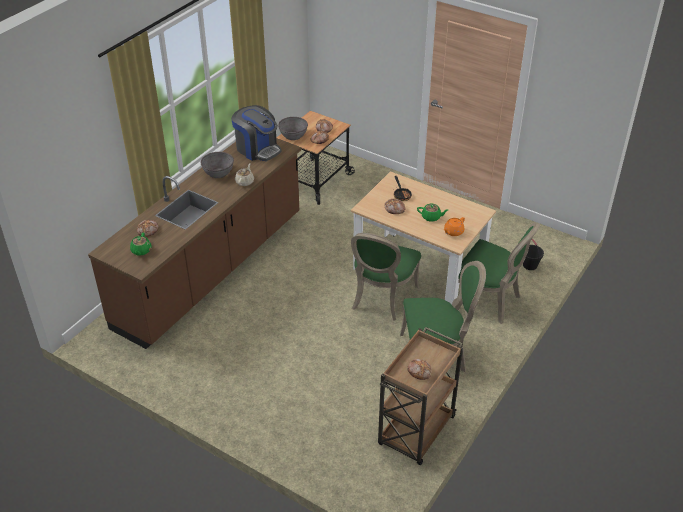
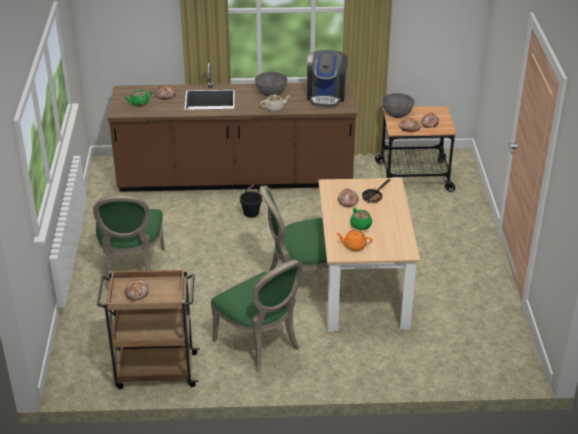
camera: 55 degrees right, 5 degrees down
green chair [458,222,540,324] -> green chair moved to [93,194,165,288]
black bucket [523,238,544,270] -> black bucket moved to [240,184,262,218]

